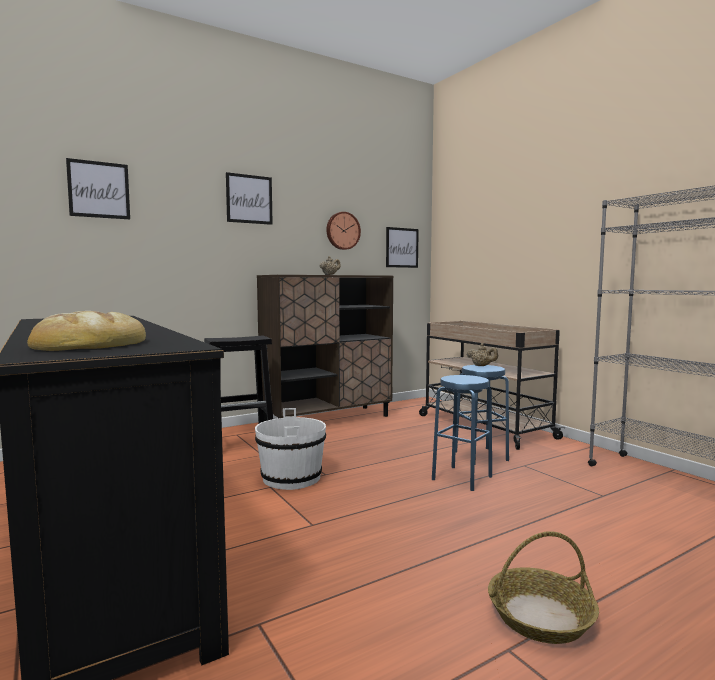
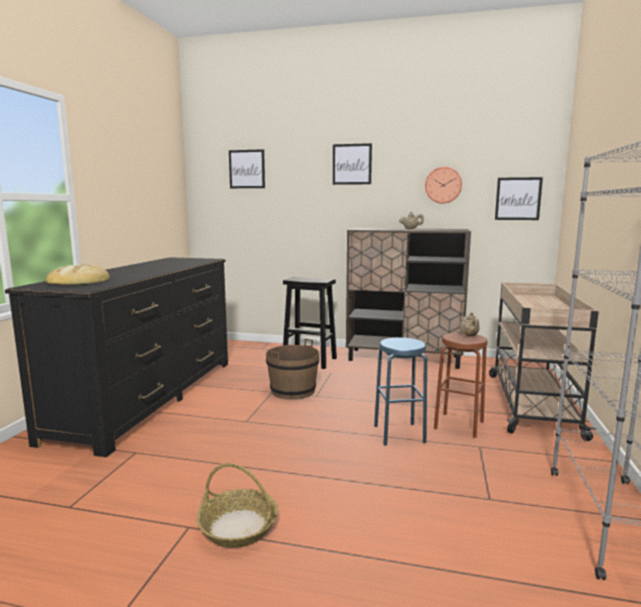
camera: 45 degrees right, 5 degrees up
white bucket [255,408,326,490] -> brown bucket [266,339,320,399]
blue stool [455,365,509,465] -> brown stool [434,332,488,438]

